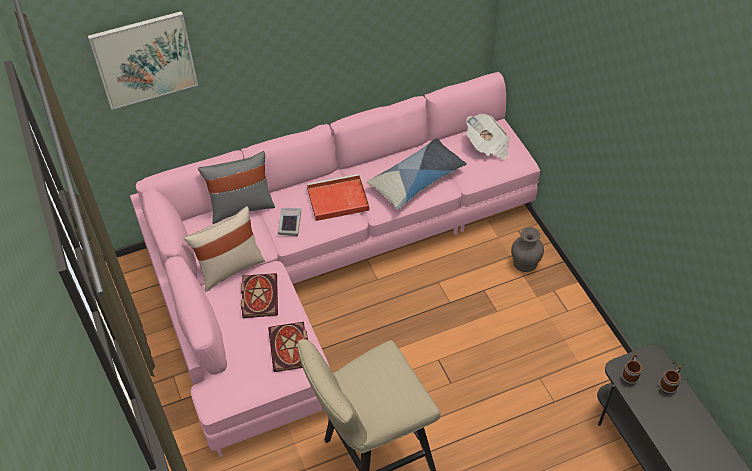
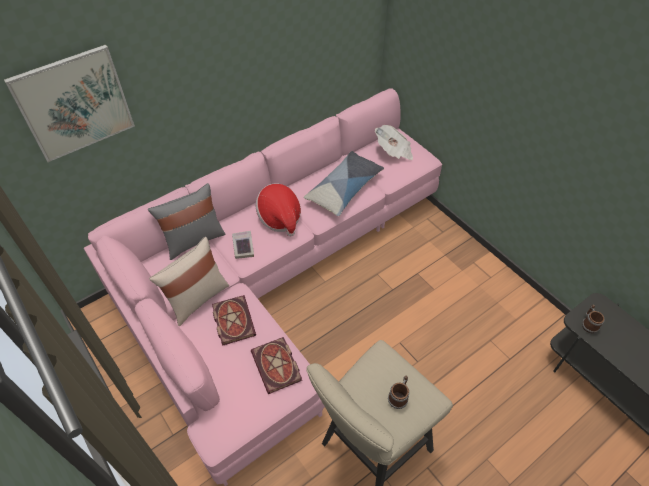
camera: 15 degrees left, 0 degrees up
red tray [307,174,369,221] -> hat [256,184,301,236]
grey vase [511,227,544,272] -> none
mug [659,366,682,394] -> mug moved to [388,376,410,409]

